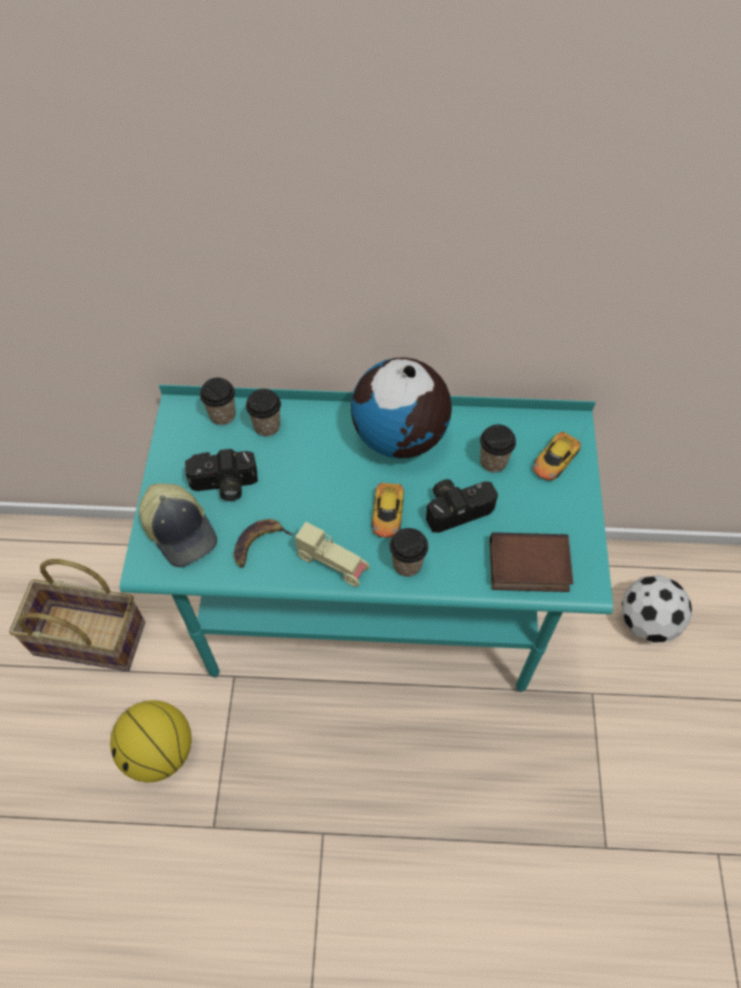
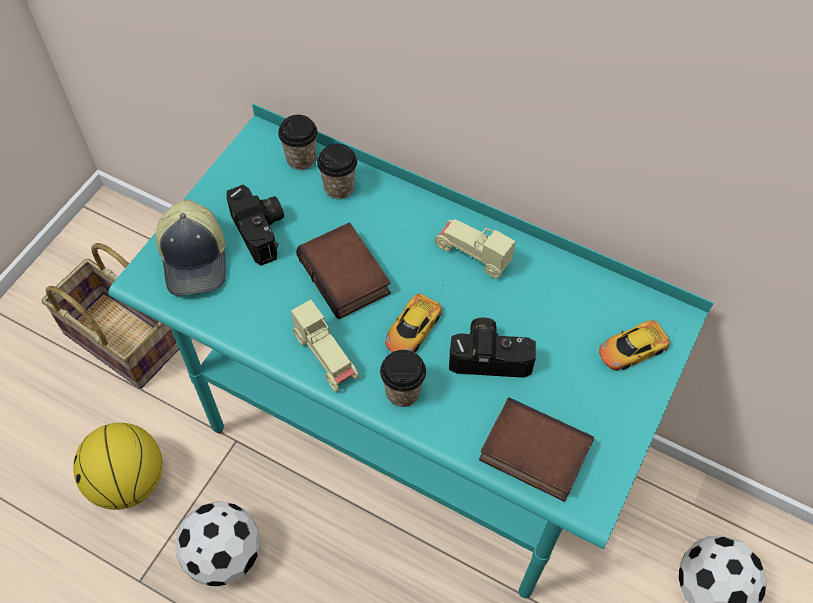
camera: 25 degrees right, 0 degrees up
camera [185,449,258,501] -> camera turned 135 degrees counterclockwise [226,185,284,266]
banana [234,519,293,568] -> none
globe [351,357,452,459] -> beige toy car [434,219,515,279]
cup [480,424,516,473] -> none
none -> football [175,501,260,587]
none -> book [296,223,391,319]

